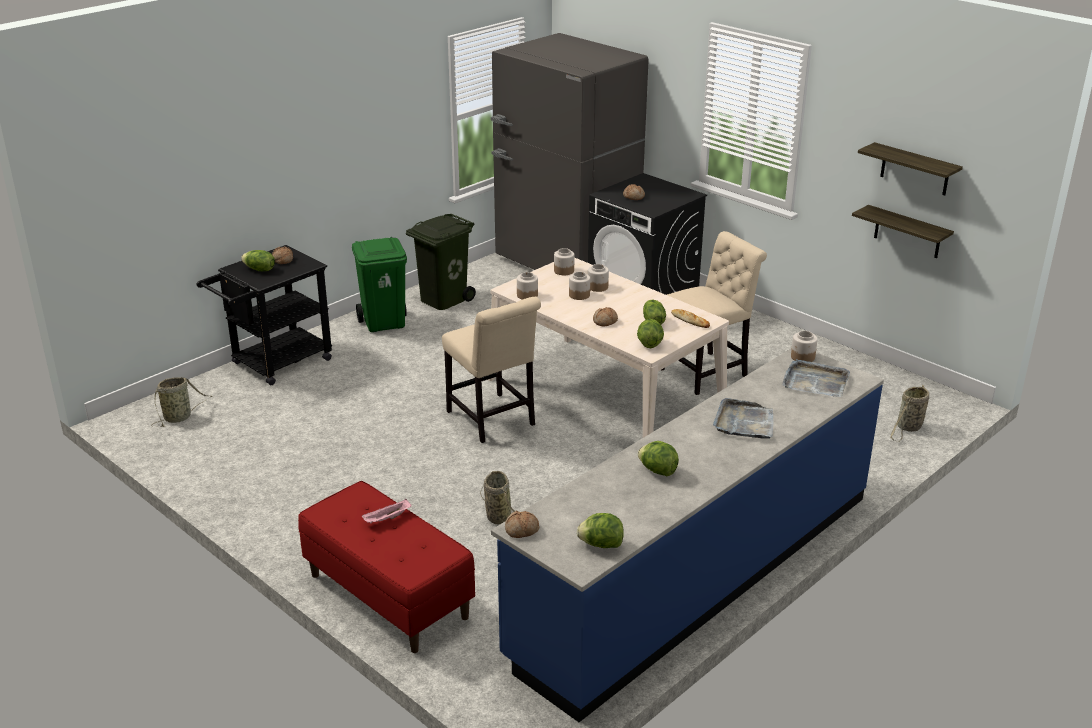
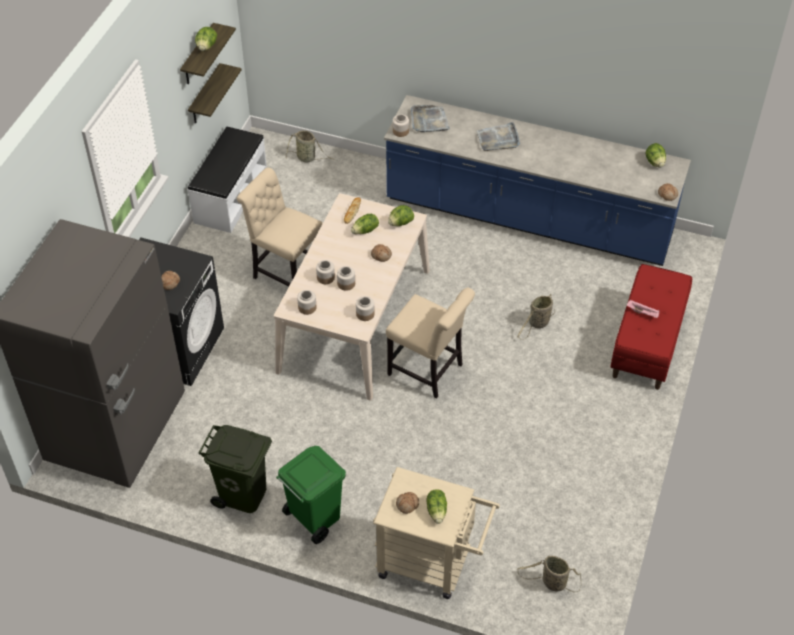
camera: 115 degrees left, 20 degrees up
black cart [197,245,332,385] -> beige cart [373,467,500,599]
beige chair [442,297,541,443] -> beige chair turned 90 degrees clockwise [386,287,475,399]
lettuce [638,441,679,476] -> lettuce moved to [195,27,217,51]
none -> white bench [188,127,267,233]

